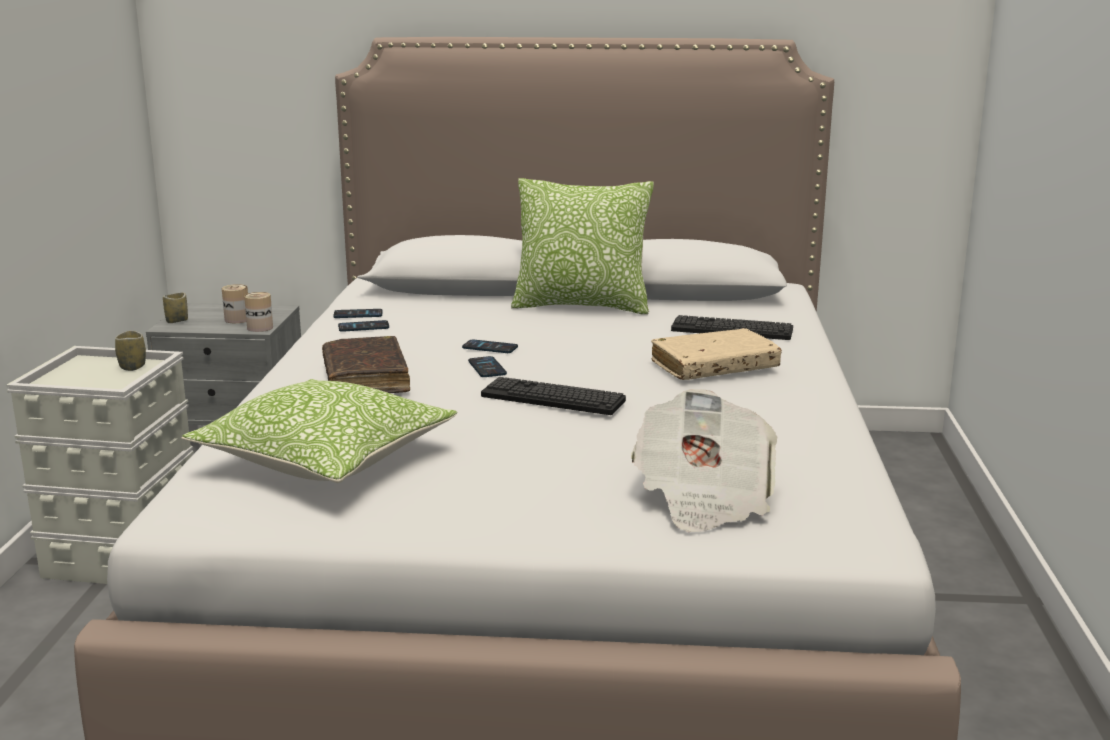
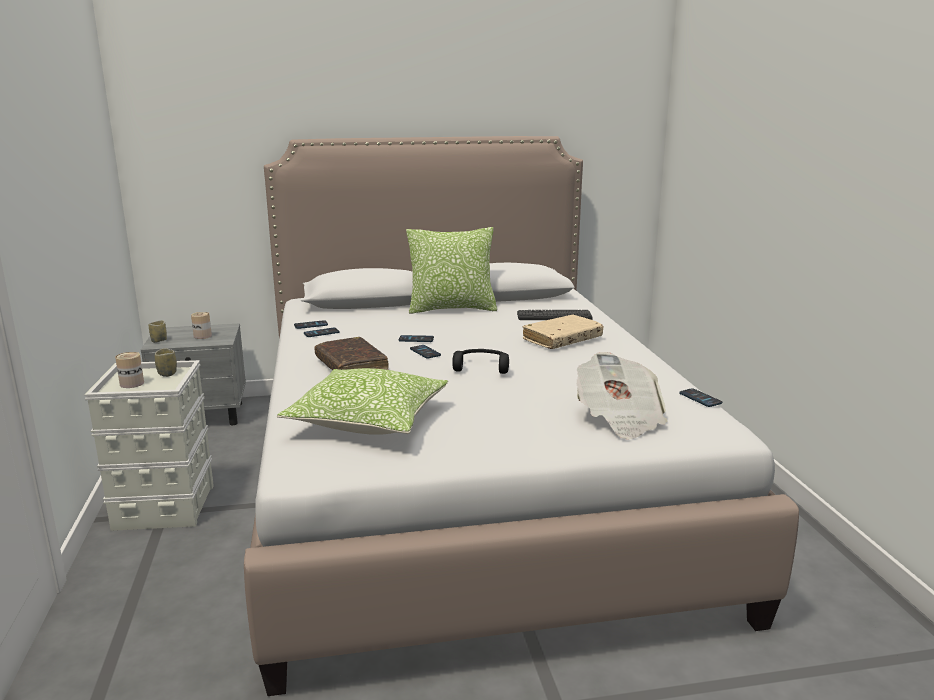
camera: 15 degrees left, 0 degrees up
can [244,292,273,332] -> can moved to [115,352,144,388]
keyboard [481,377,626,415] -> black headphones [452,349,509,374]
none -> phone [679,388,722,407]

